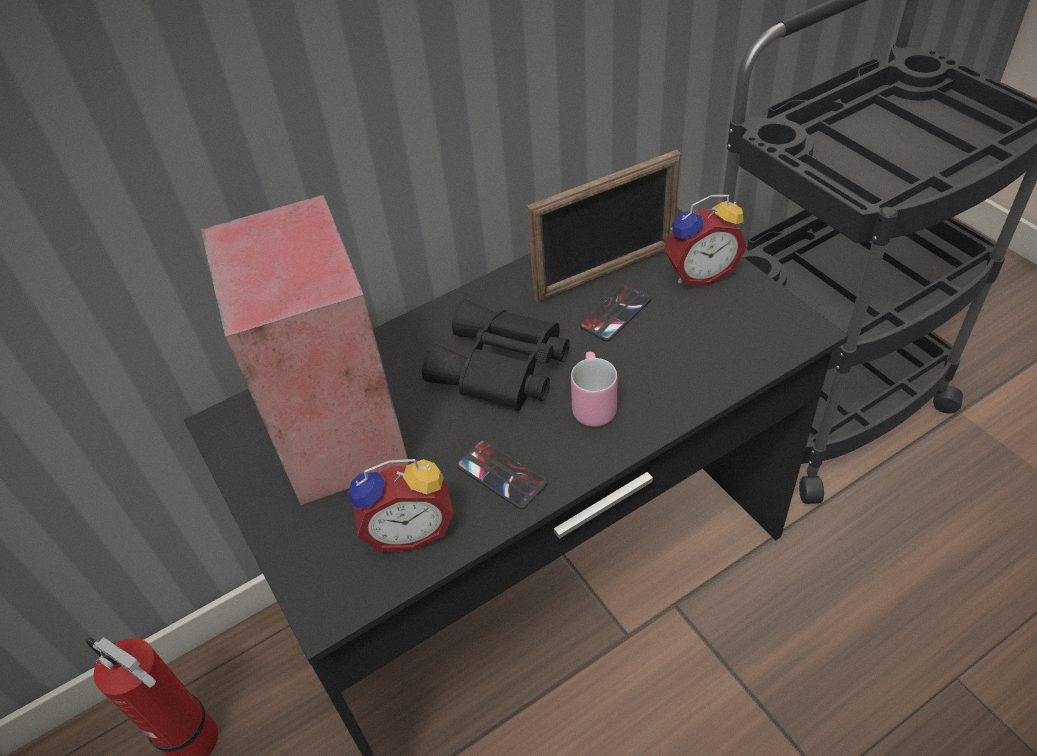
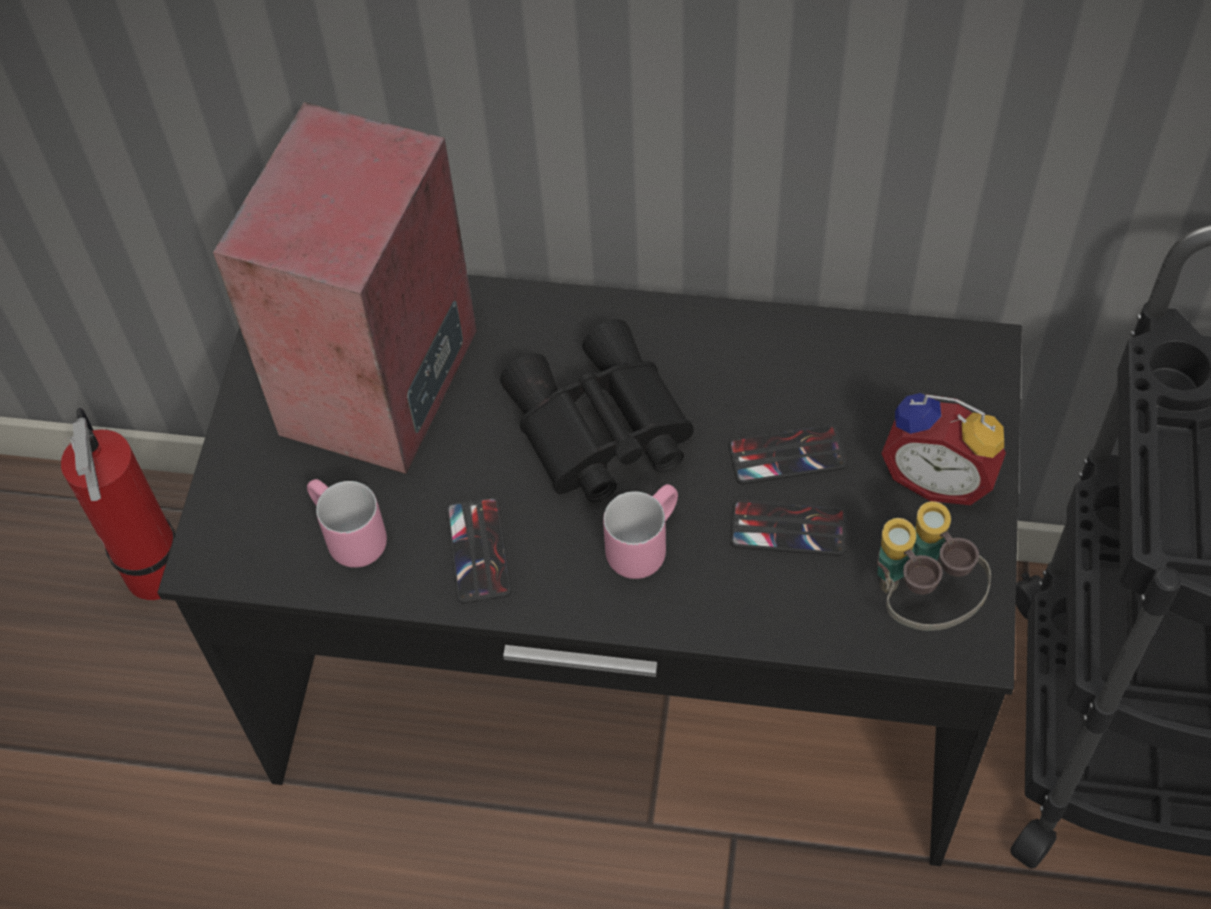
camera: 40 degrees right, 10 degrees up
alarm clock [349,459,453,551] -> pink mug [307,479,387,568]
picture frame [527,150,681,302] -> none
none -> phone [730,500,847,556]
none -> binoculars [877,501,991,631]

